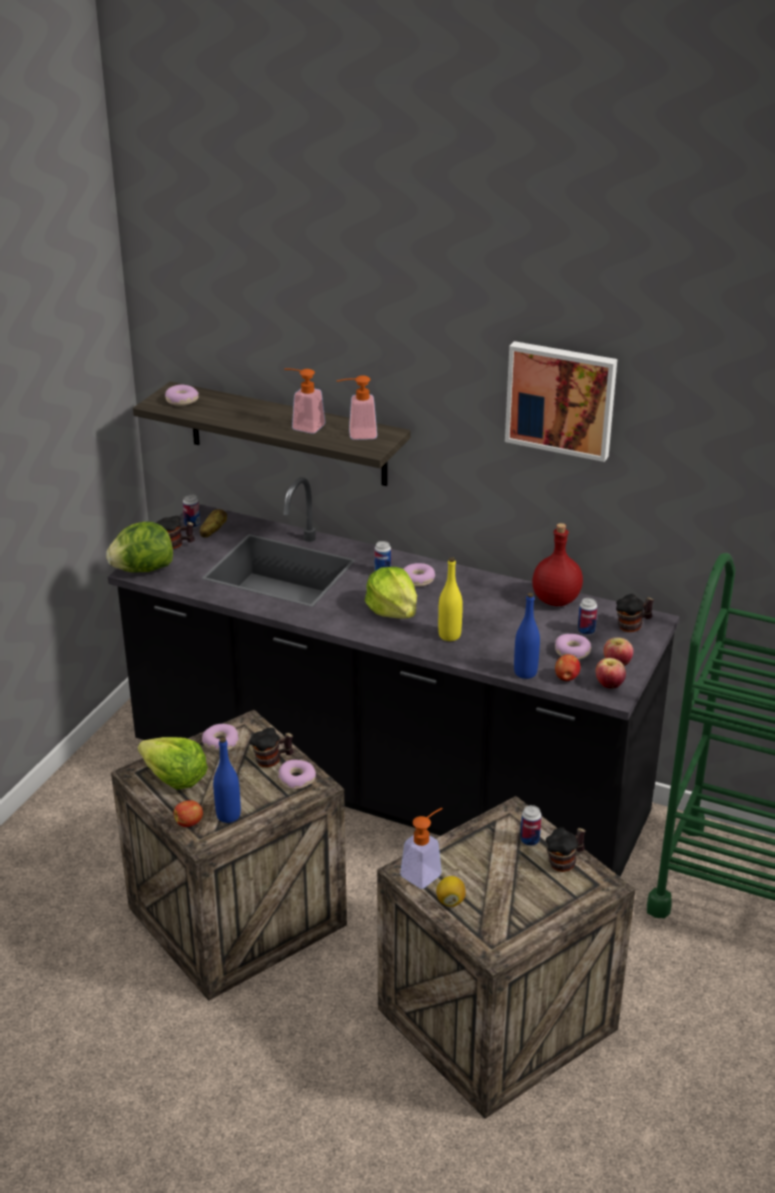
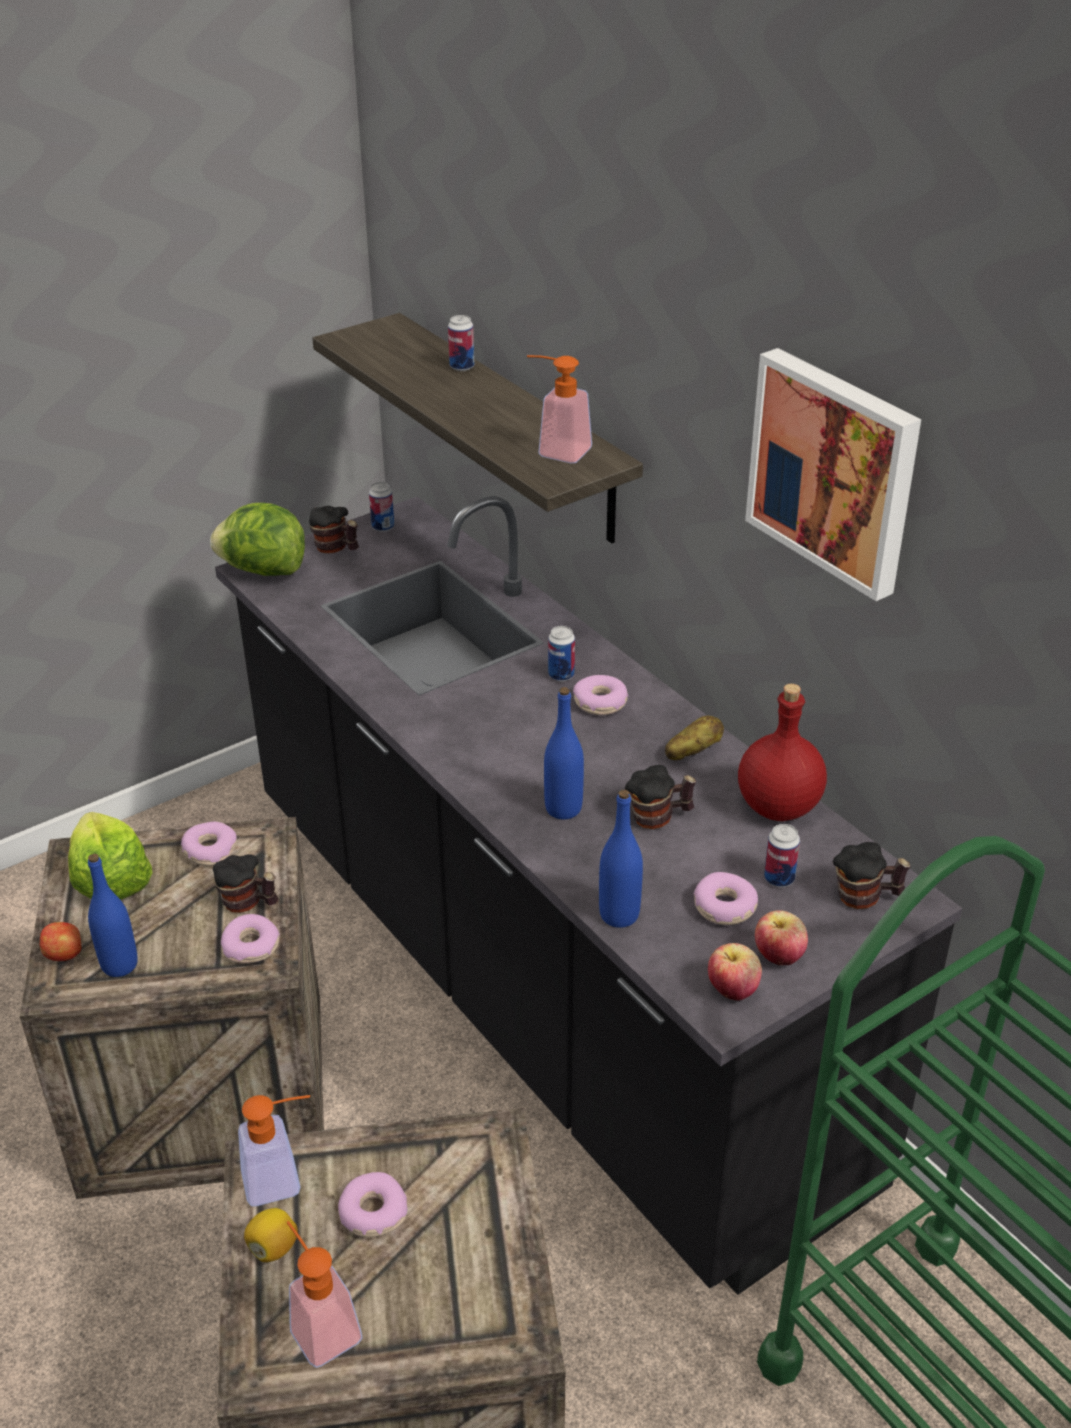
camera: 30 degrees right, 5 degrees up
donut [165,385,199,406] -> donut moved to [338,1172,408,1238]
potato [200,509,227,538] -> potato moved to [665,716,724,760]
soap dispenser [284,369,325,434] -> soap dispenser moved to [287,1221,362,1368]
lettuce [365,567,417,619] -> none
yellow bottle [438,557,463,641] -> blue bottle [544,687,584,819]
can [520,805,542,846] -> can moved to [448,315,475,371]
mug [546,827,586,872] -> mug moved to [625,765,696,829]
apple [555,654,580,681] -> none

